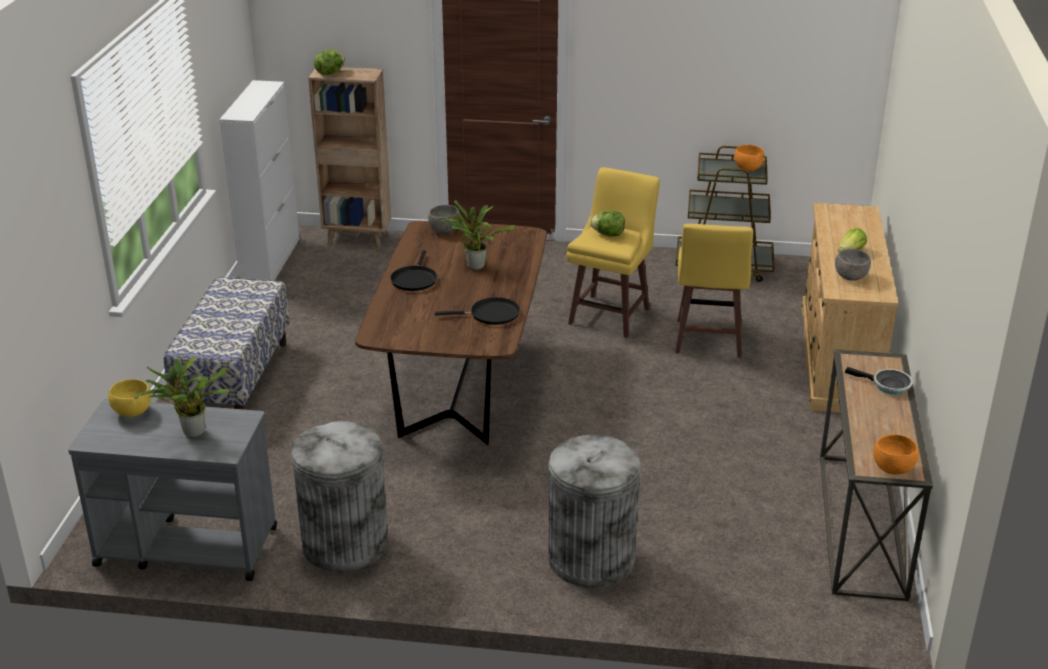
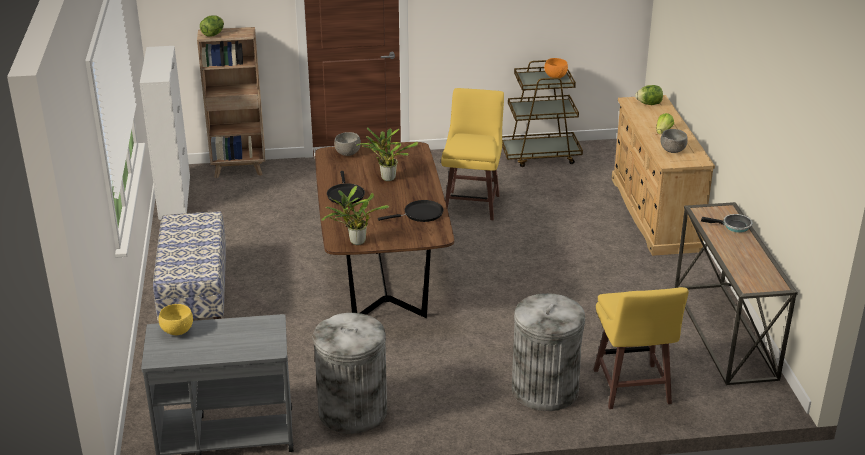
camera: 15 degrees left, 0 degrees up
potted plant [134,356,229,438] -> potted plant moved to [321,186,389,245]
lettuce [590,211,625,236] -> lettuce moved to [635,85,663,105]
yellow stool [675,224,753,358] -> yellow stool moved to [593,287,689,409]
orange bowl [874,434,919,475] -> none

